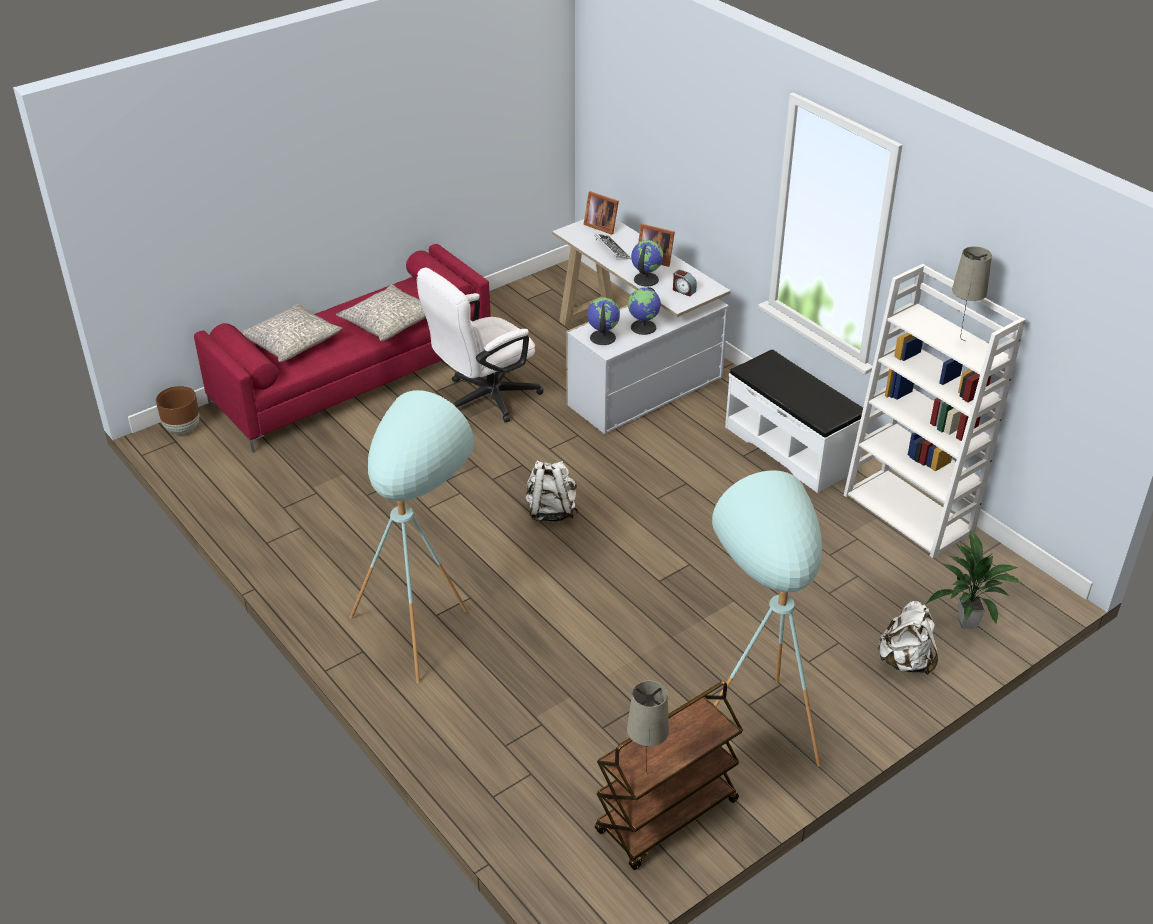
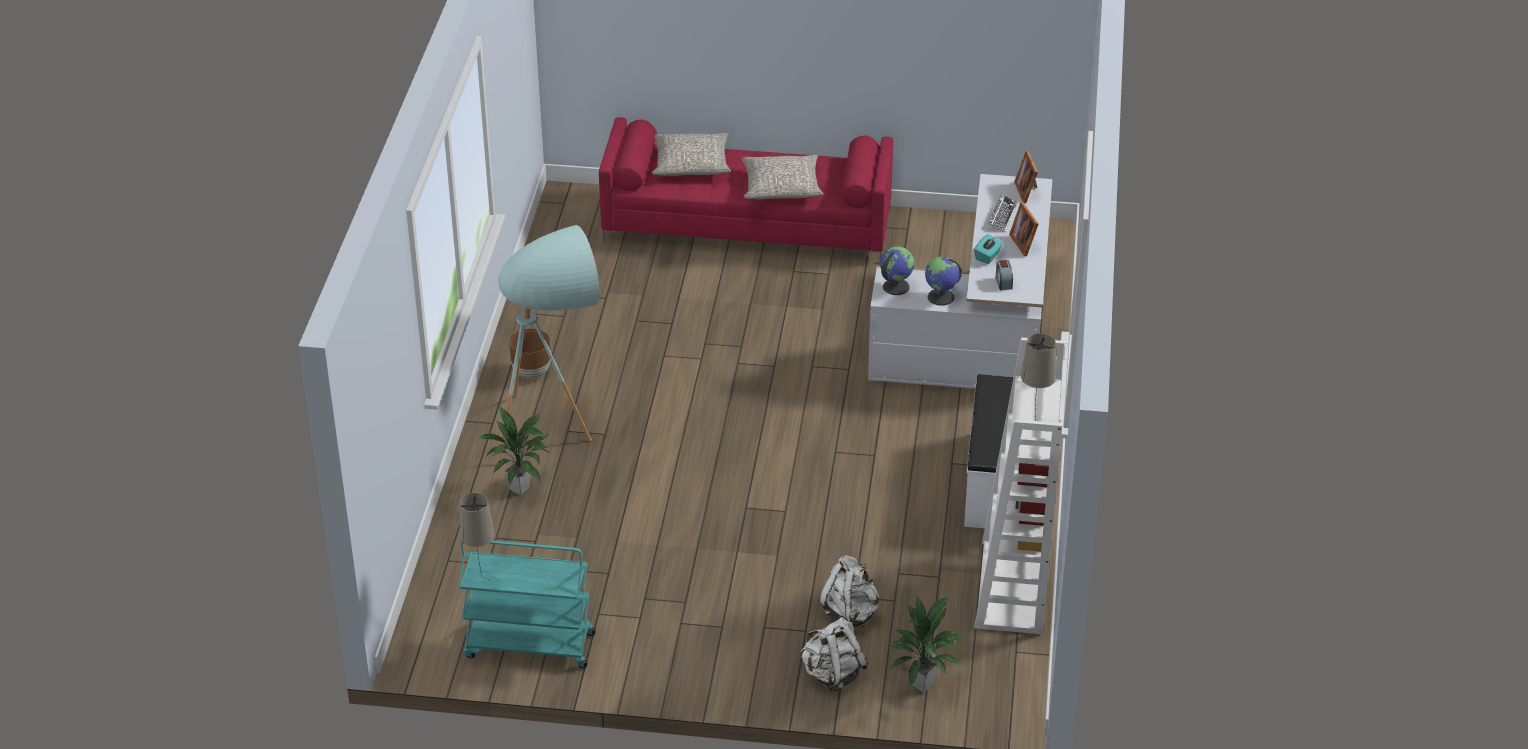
camera: 45 degrees right, 0 degrees up
brown planter [156,386,199,434] -> brown planter moved to [509,328,551,379]
white office chair [417,268,543,422] -> none
white backpack [525,461,578,522] -> white backpack moved to [819,555,879,629]
brown cart [595,681,743,870] -> turquoise cart [459,541,596,668]
globe [631,240,663,287] -> turquoise tissue box [974,234,1003,264]
turquoise floor lamp [712,471,822,767] -> none
none -> potted plant [476,405,550,495]

